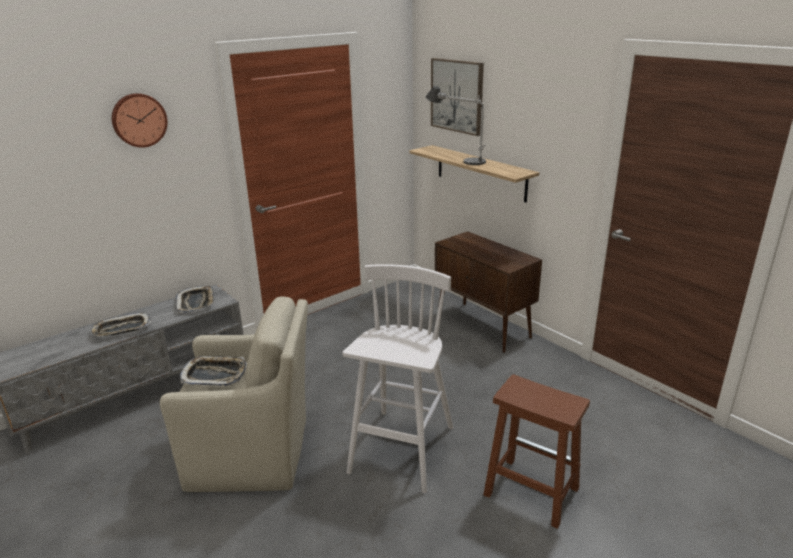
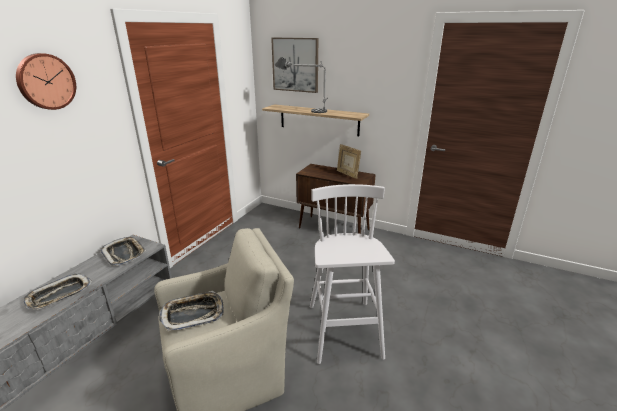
camera: 25 degrees left, 0 degrees up
brown stool [483,374,590,529] -> none
none -> picture frame [337,144,361,179]

